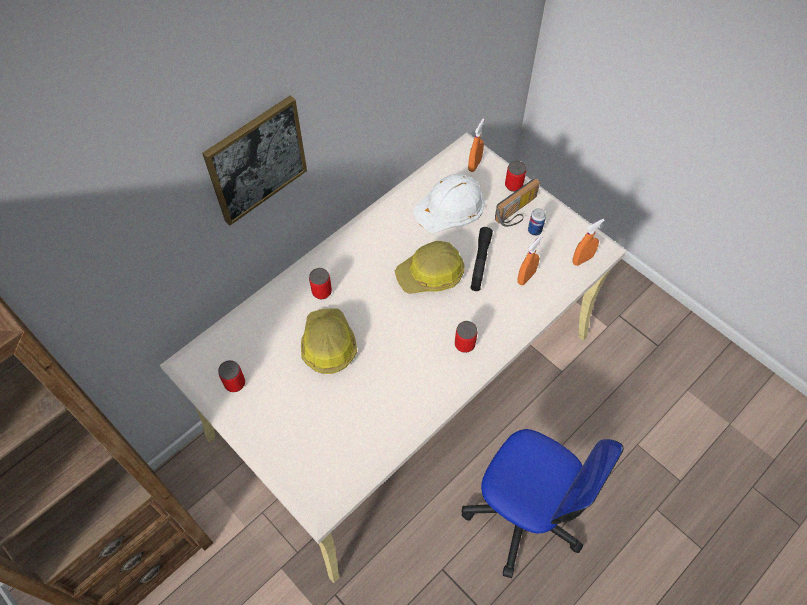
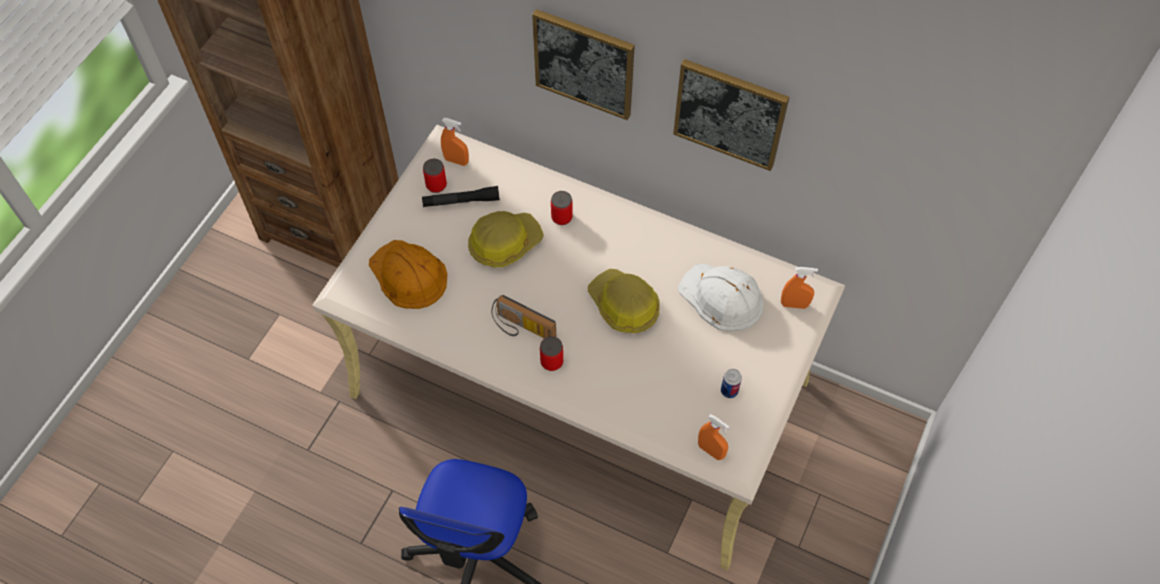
camera: 70 degrees right, 0 degrees up
black flashlight [470,227,493,291] -> black flashlight moved to [422,186,500,207]
radio [495,178,540,227] -> radio moved to [492,295,556,338]
can [505,161,526,192] -> none
orange spray bottle [517,235,543,285] -> orange spray bottle moved to [441,118,469,166]
none -> orange hard hat [369,240,447,309]
none -> picture [673,59,789,171]

